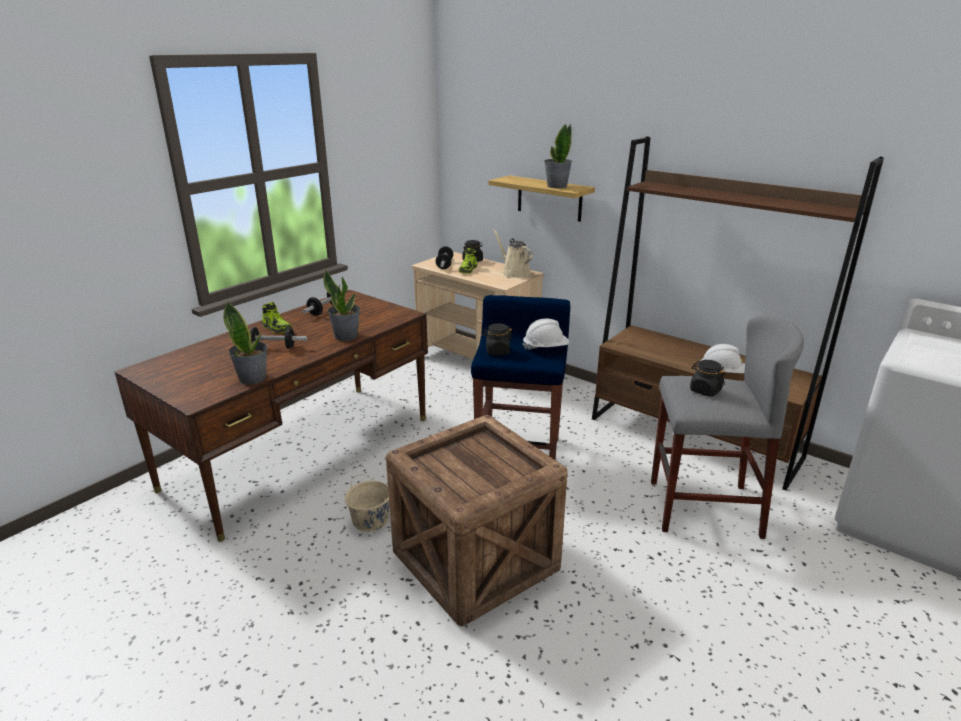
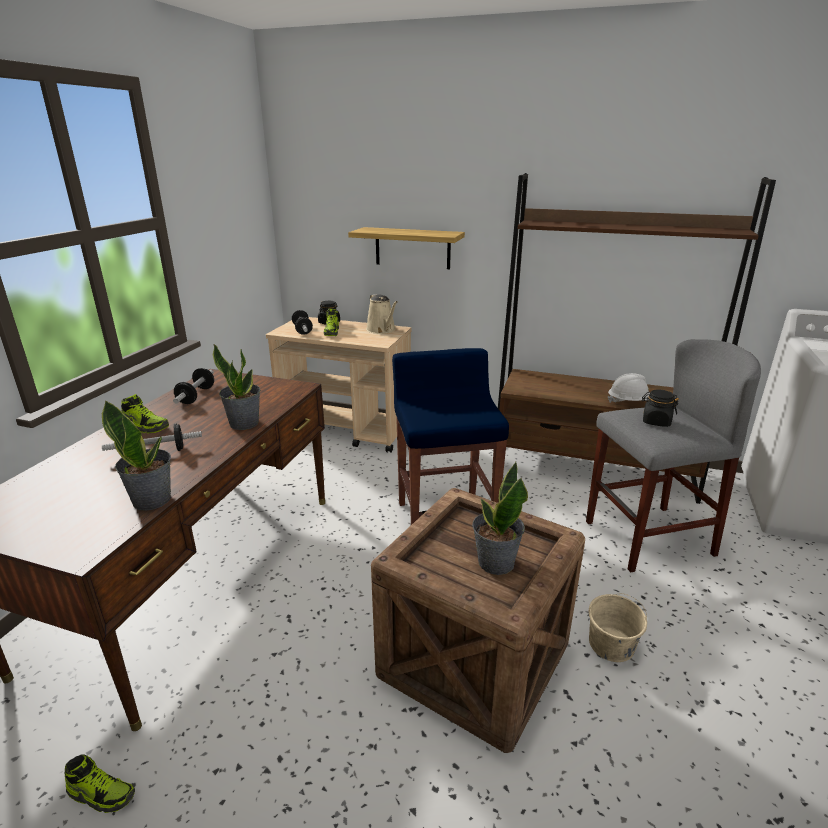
camera: 20 degrees left, 0 degrees up
beige bucket [345,475,389,532] -> beige bucket moved to [589,593,647,662]
black jar [483,323,513,355] -> none
beige watering can [493,229,533,278] -> beige watering can turned 150 degrees counterclockwise [366,294,398,334]
white hard hat [522,319,569,350] -> none
potted plant [544,123,572,188] -> potted plant moved to [472,462,528,575]
none -> shoe [64,754,135,813]

